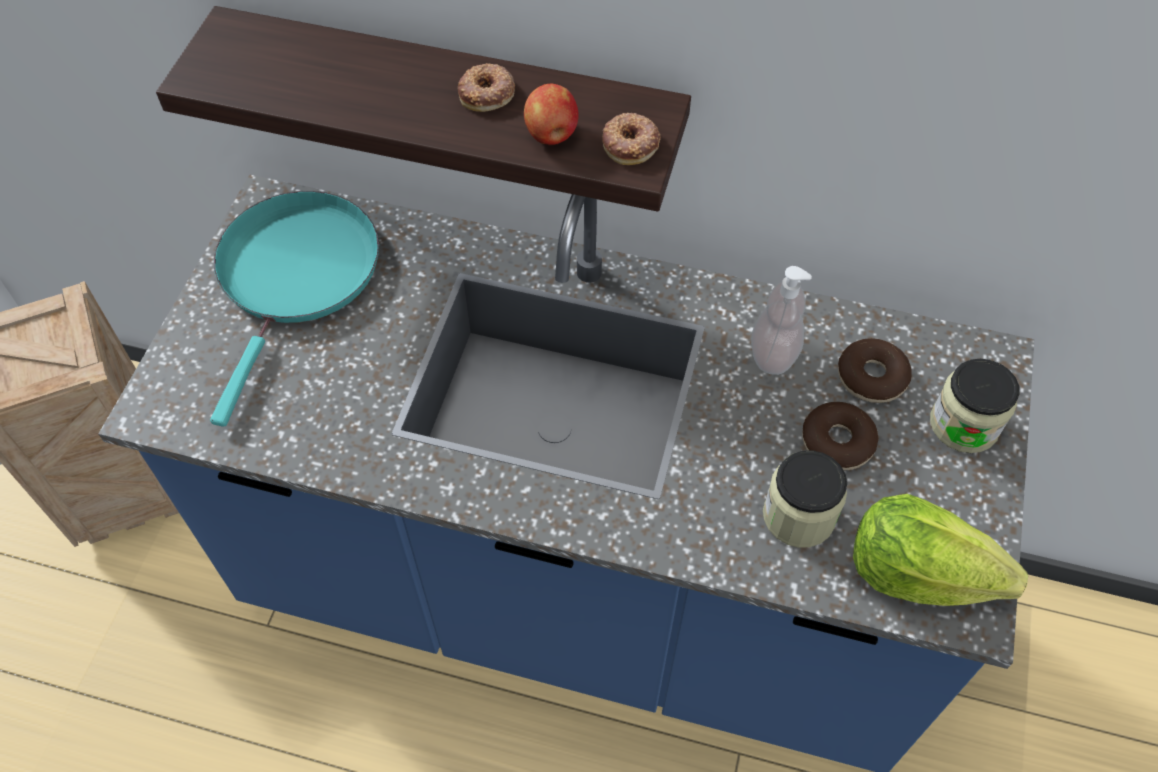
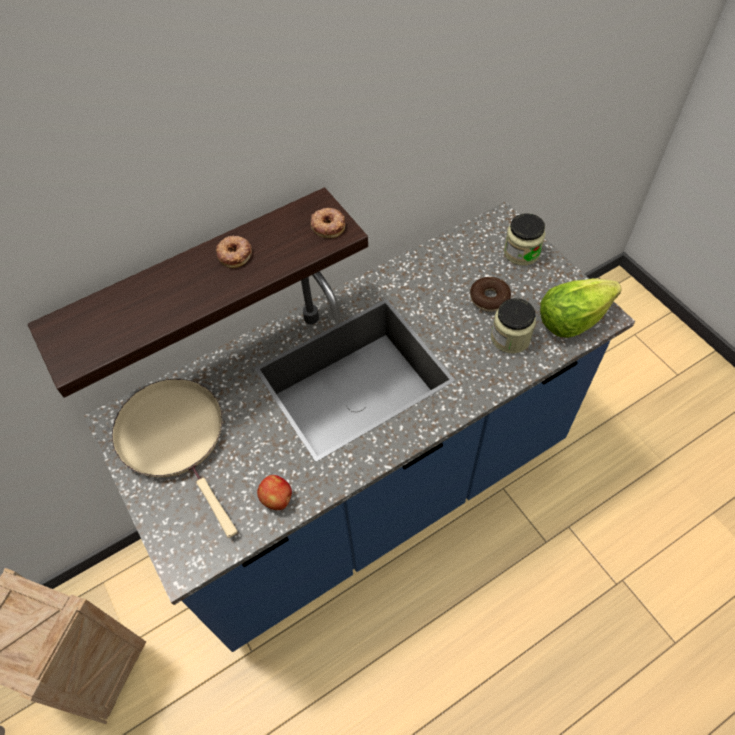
camera: 45 degrees left, 0 degrees up
turquoise frying pan [210,191,379,427] -> beige frying pan [112,379,238,538]
apple [524,84,579,146] -> apple moved to [257,475,292,510]
soap dispenser [751,266,812,375] -> none
donut [838,338,912,403] -> none

